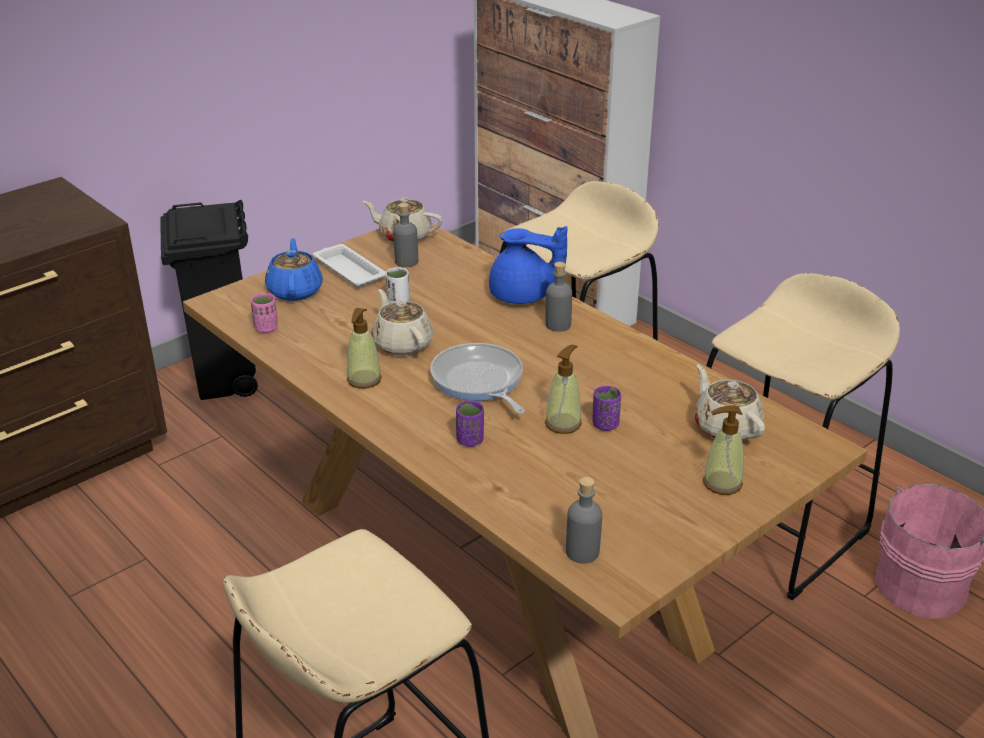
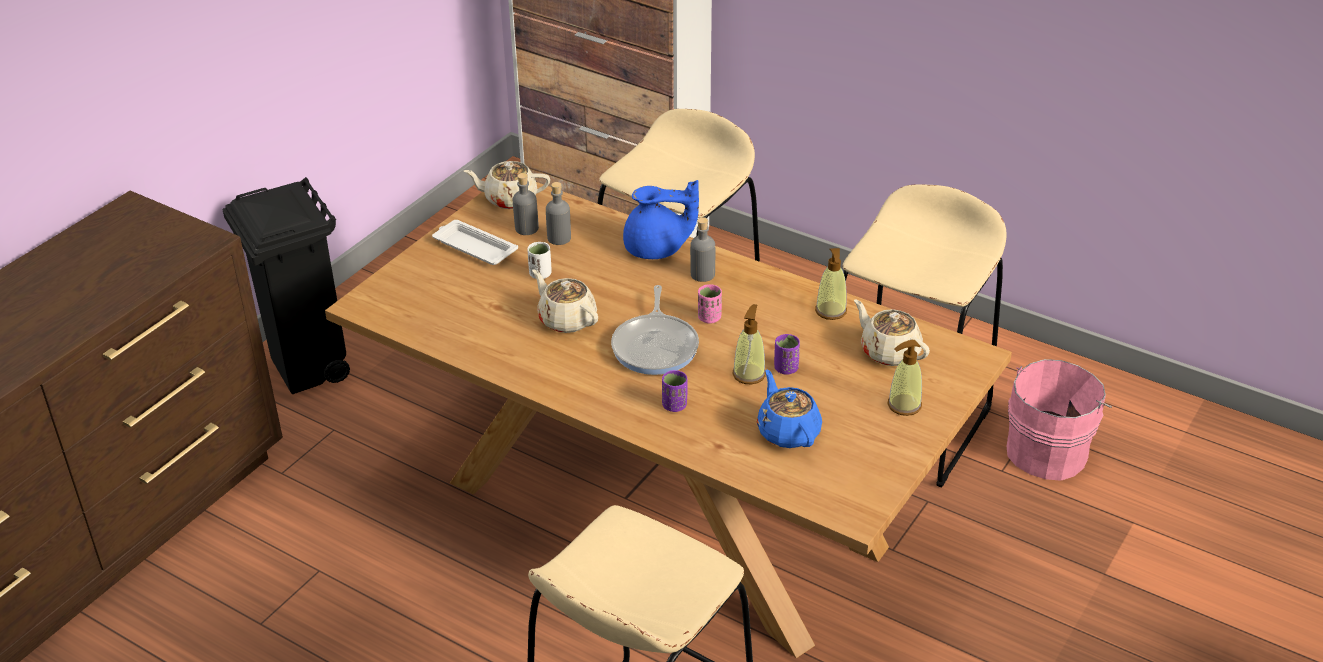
camera: 15 degrees left, 5 degrees up
pink cup [251,293,278,333] -> pink cup moved to [698,284,722,324]
blue teapot [265,238,323,301] -> blue teapot moved to [757,369,822,448]
soap dispenser [347,308,382,389] -> soap dispenser moved to [815,248,847,320]
frying pan [430,343,525,414] -> frying pan turned 135 degrees counterclockwise [611,285,699,375]
grey bottle [566,477,602,564] -> grey bottle moved to [546,182,571,245]

